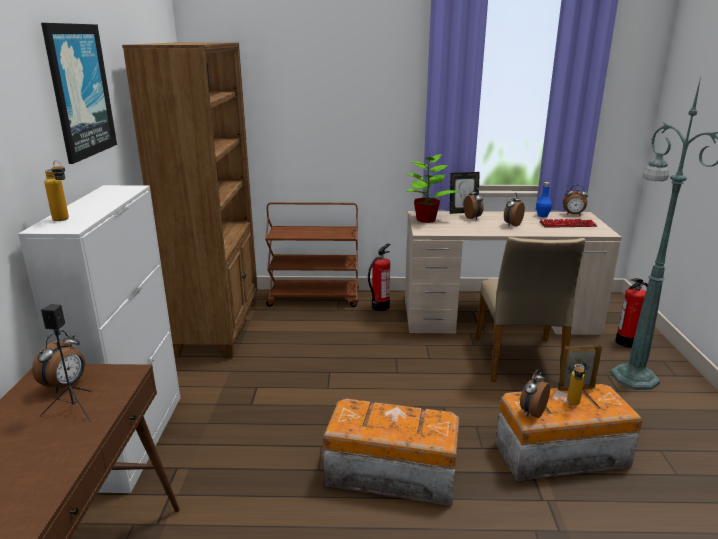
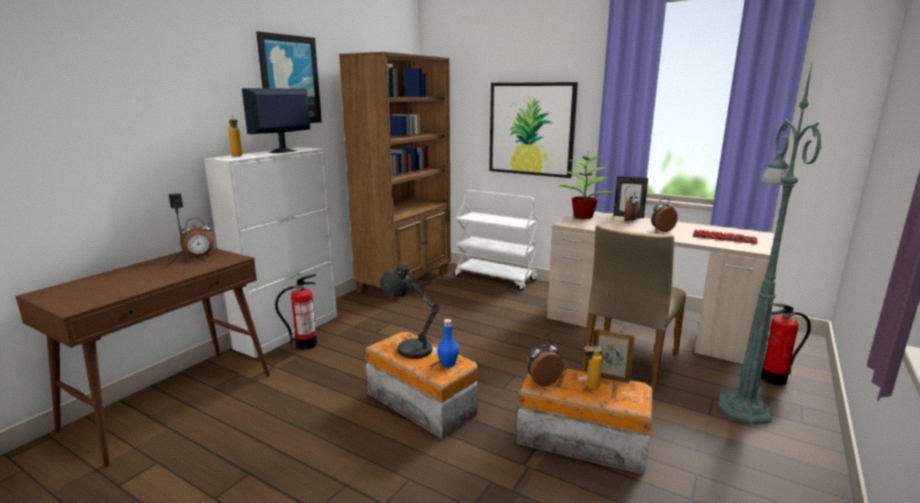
camera: 30 degrees right, 5 degrees down
brown cart [265,202,359,307] -> white cart [454,190,539,291]
fire extinguisher [368,243,391,311] -> fire extinguisher moved to [275,274,317,350]
blue bottle [536,182,552,217] -> blue bottle moved to [437,319,459,368]
alarm clock [563,185,588,216] -> none
none -> monitor [242,88,310,153]
none -> grey table lamp [380,263,440,359]
none -> picture [489,82,578,178]

